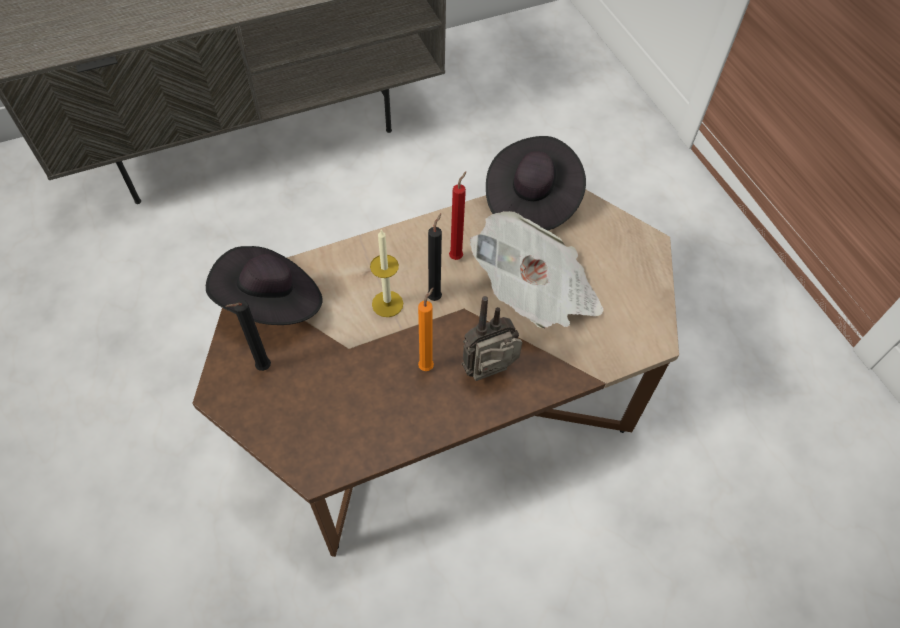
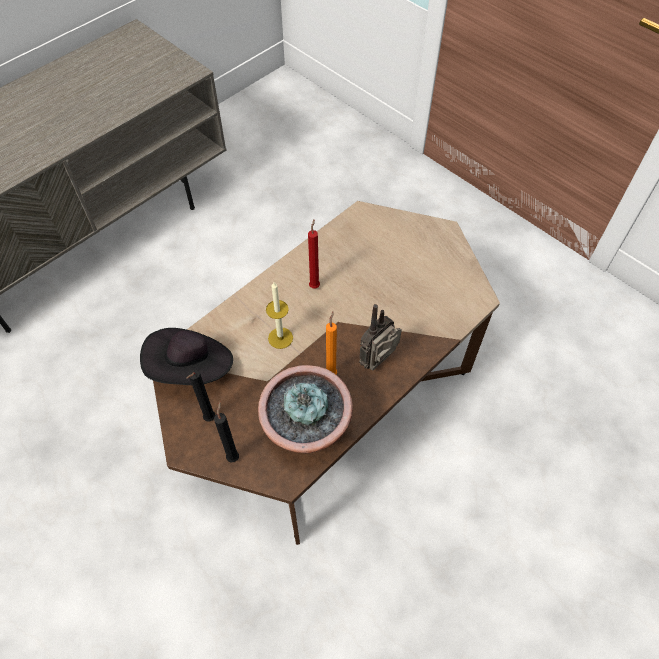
camera: 20 degrees left, 0 degrees up
black candle [427,213,442,301] -> black candle moved to [214,402,239,463]
newspaper [470,211,604,329] -> none
black hat [486,136,586,231] -> none
none -> potted plant [258,365,353,453]

